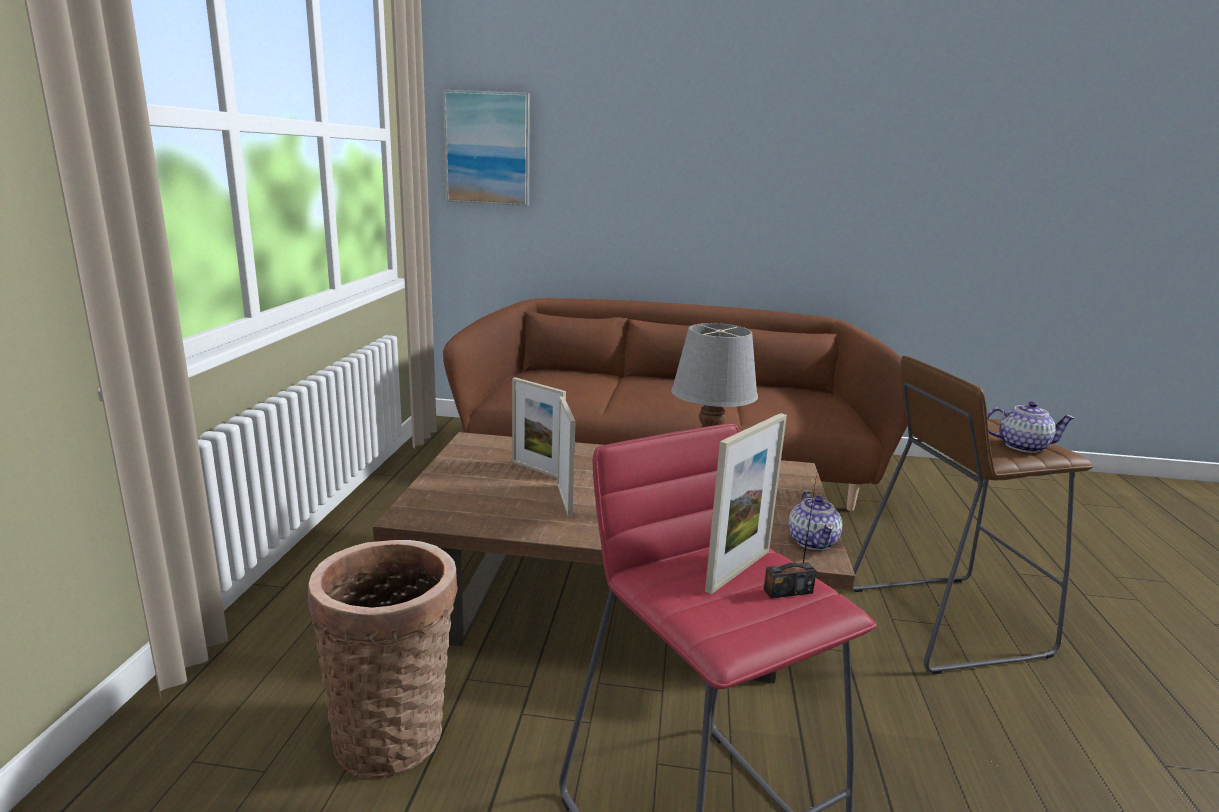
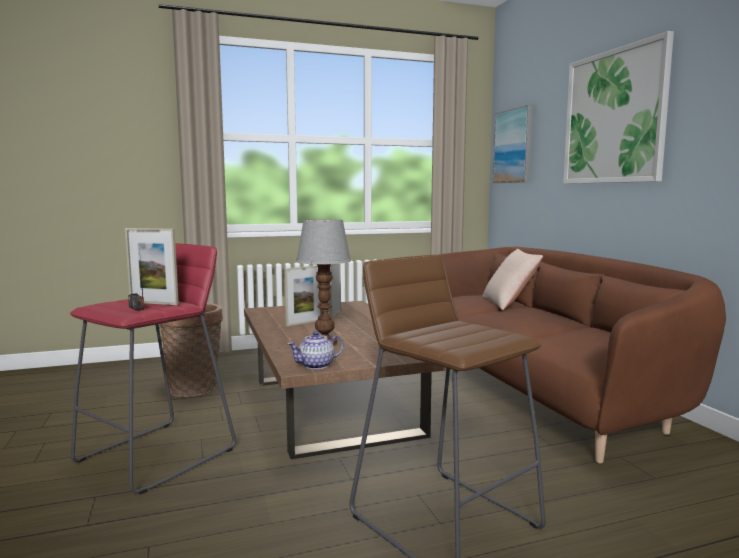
camera: 65 degrees right, 10 degrees down
teapot [987,401,1076,453] -> none
none -> beige pillow [482,249,543,310]
none -> picture [563,31,674,184]

